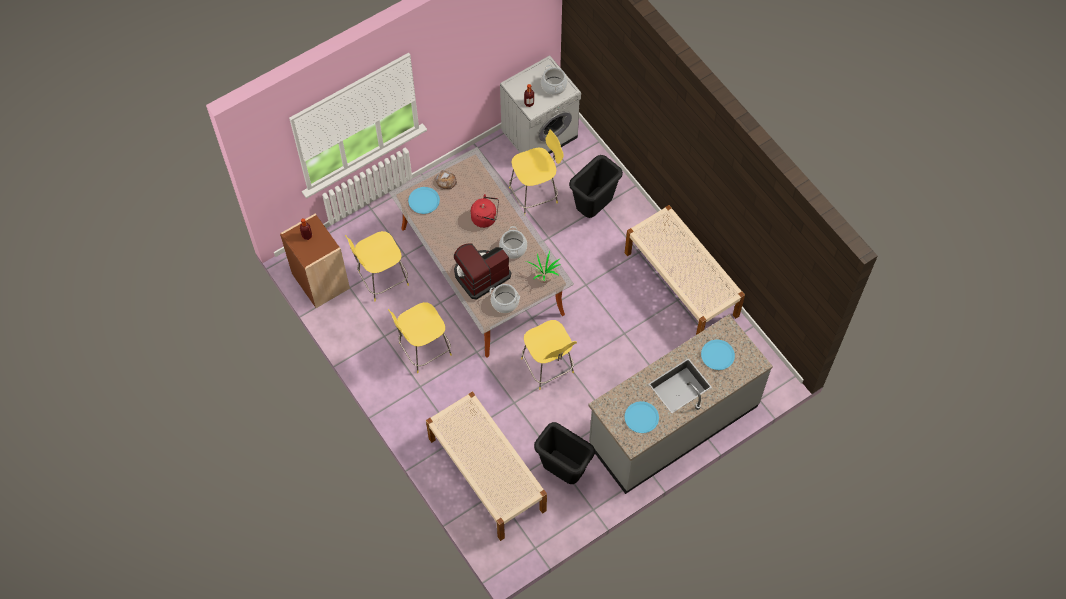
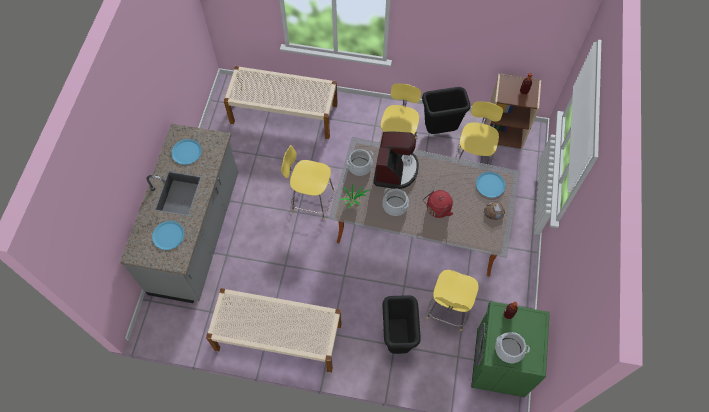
camera: 135 degrees right, 0 degrees up
white washing machine [500,55,581,154] -> green washing machine [471,302,550,397]
black trash can [534,422,595,484] -> black trash can moved to [422,87,471,134]

